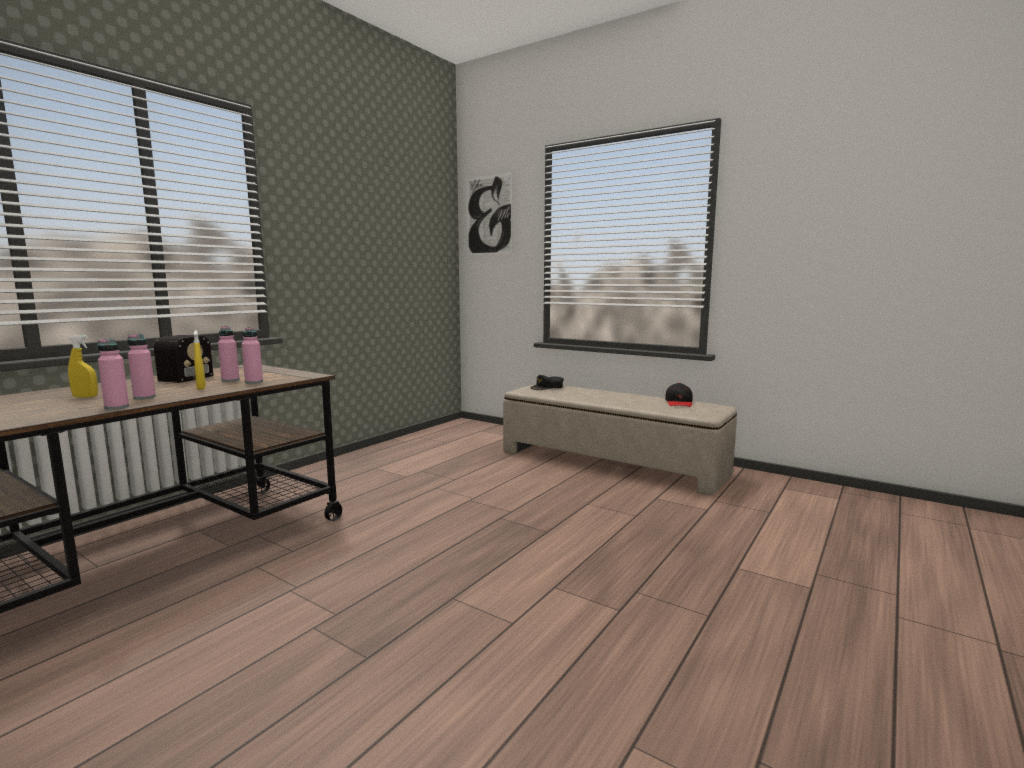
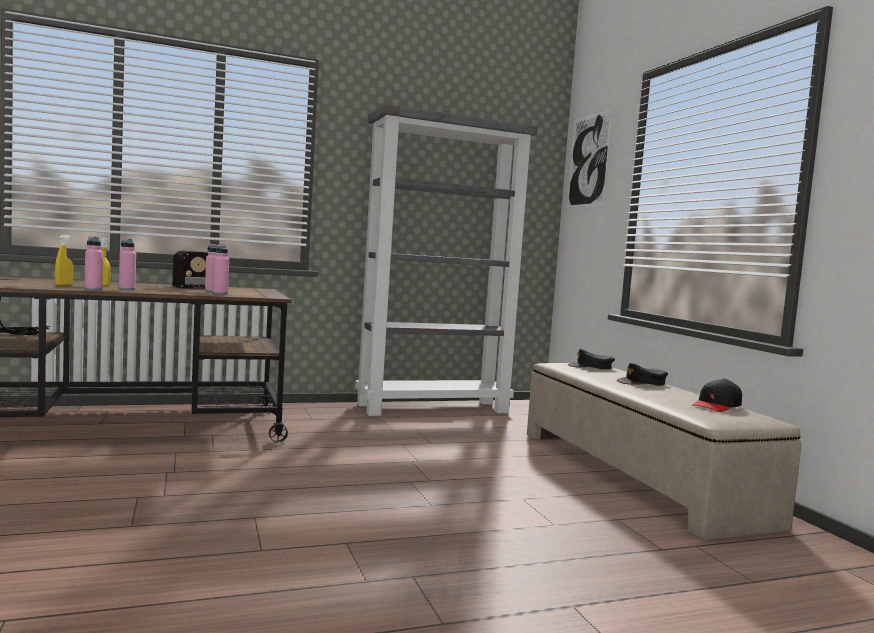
camera: 35 degrees right, 5 degrees down
yellow spray bottle [194,330,206,390] -> yellow spray bottle moved to [55,235,74,285]
none -> grey bookcase [355,104,538,416]
none -> black cap [617,363,668,386]

